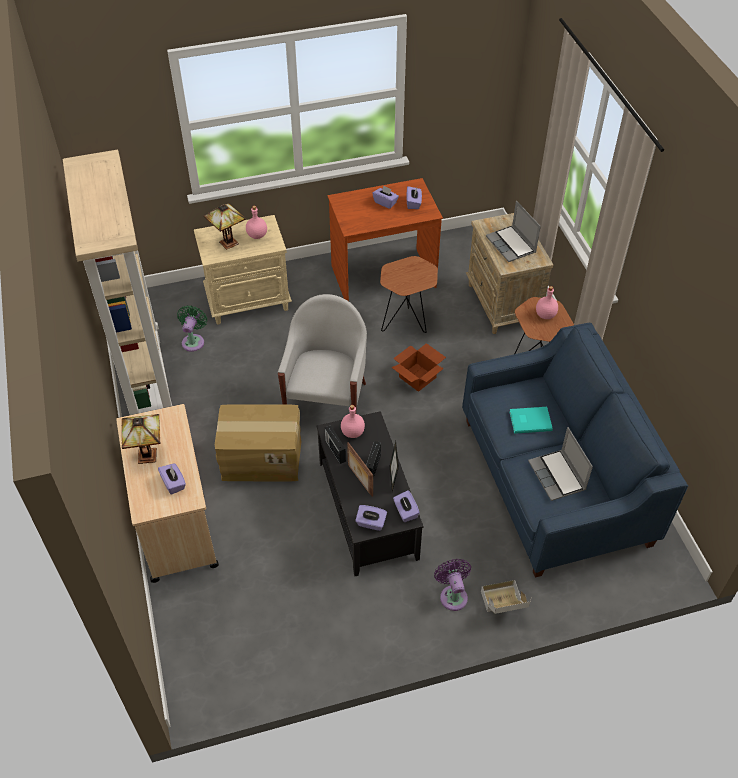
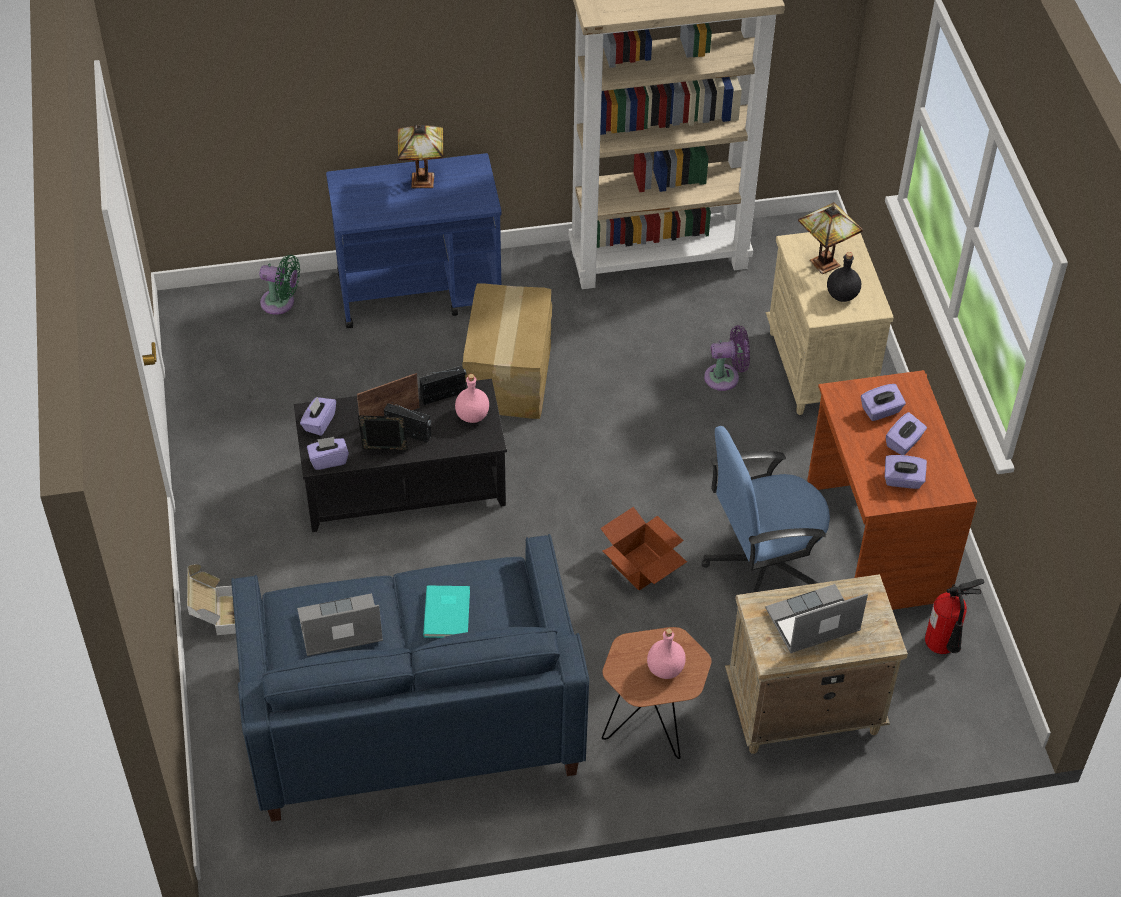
camera: 95 degrees right, 0 degrees up
beige cart [116,404,219,583] -> blue cart [326,153,502,328]
purple tissue box [158,463,186,495] -> purple tissue box moved to [861,384,906,421]
green fan [177,305,207,352] -> green fan moved to [259,255,300,315]
pink bottle [246,206,267,239] -> black bottle [827,252,861,302]
white armchair [278,294,367,414] -> none
brown side table [380,256,438,333] -> blue office chair [702,426,830,593]
purple fan [434,559,471,611] -> purple fan moved to [704,325,750,391]
none -> fire extinguisher [925,579,984,654]

